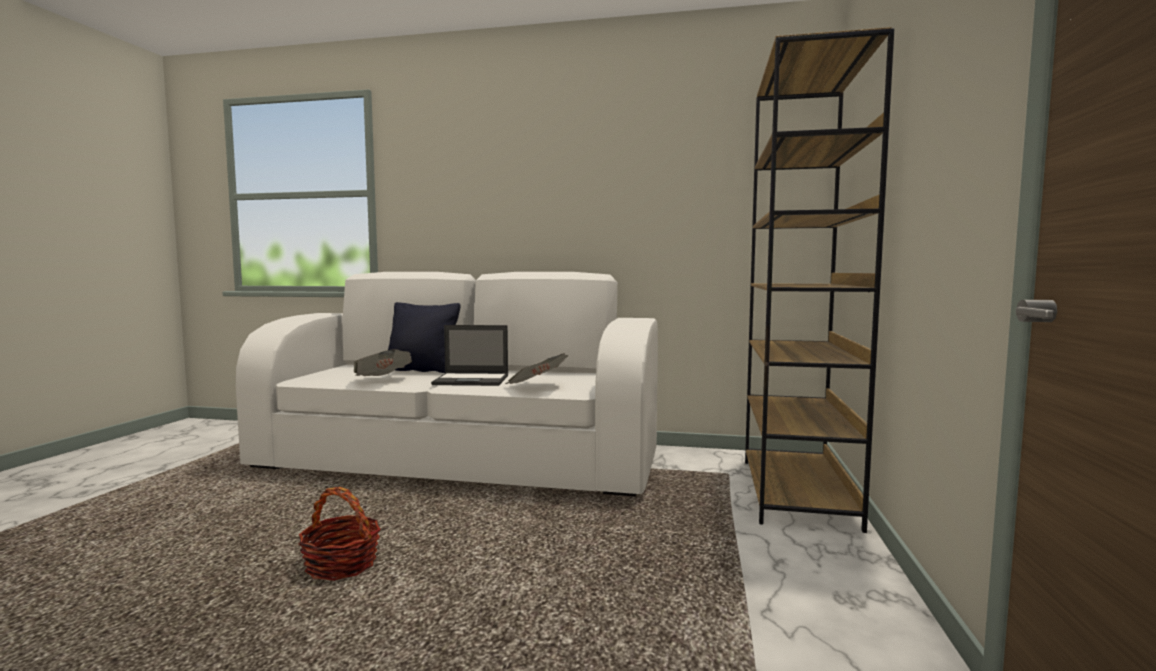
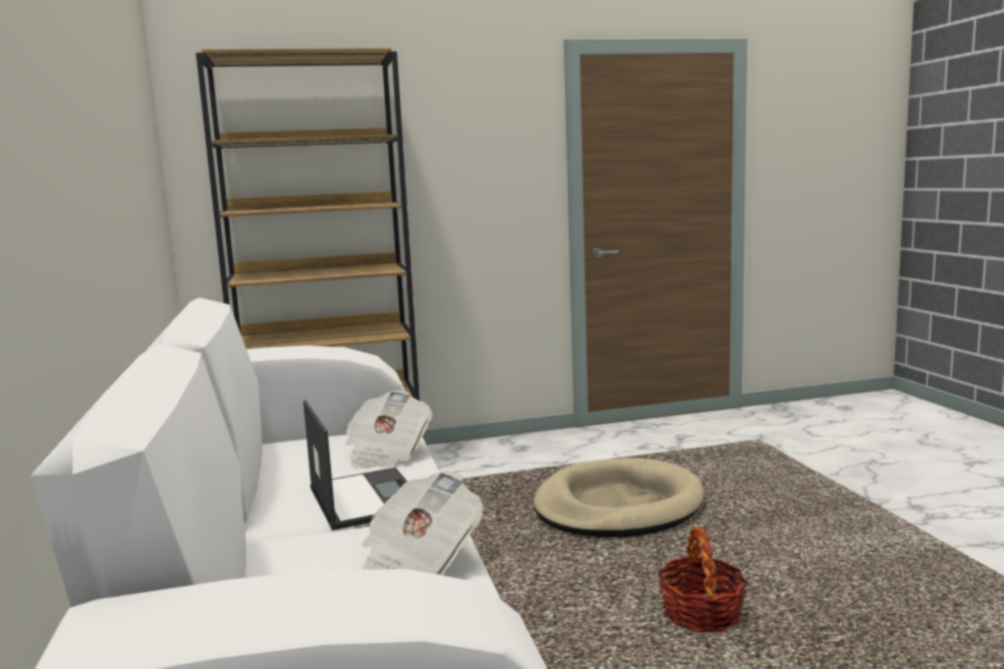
camera: 115 degrees left, 5 degrees up
black pillow [388,302,461,373] -> none
none -> beige dog bed [533,458,704,537]

